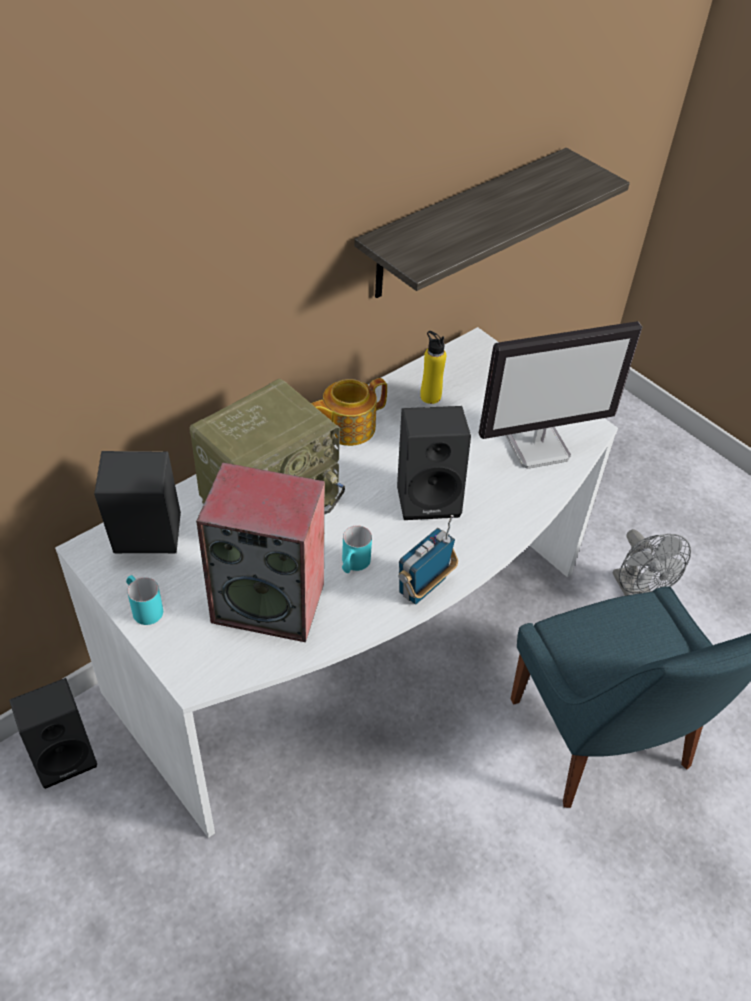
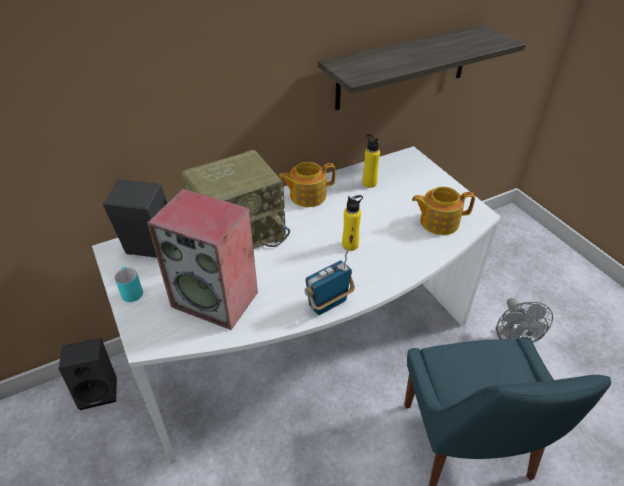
camera: 15 degrees right, 5 degrees down
turquoise mug [342,525,372,573] -> none
black speaker [397,406,471,520] -> yellow bottle [342,195,363,251]
monitor [478,321,642,469] -> teapot [412,187,475,235]

